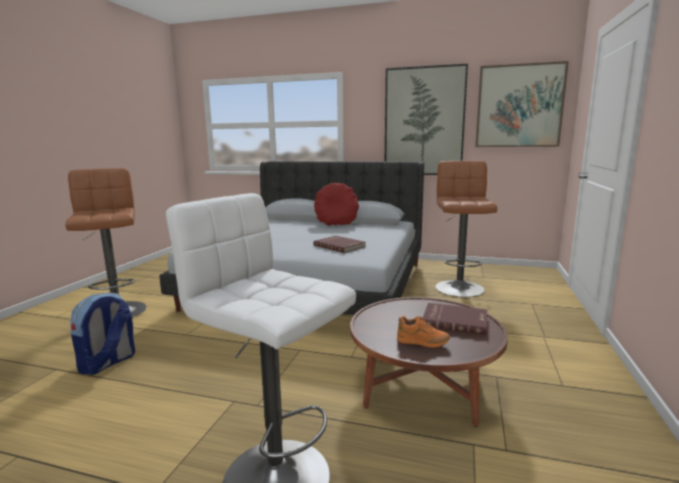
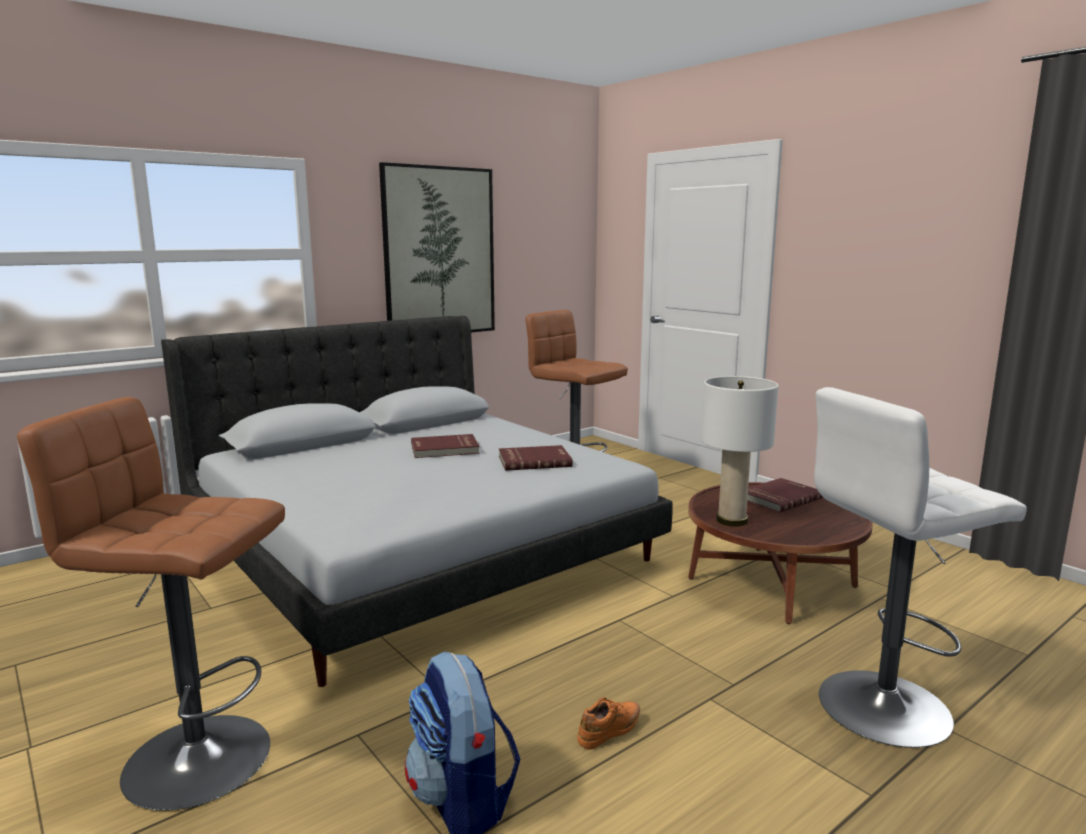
camera: 55 degrees left, 0 degrees up
red pillow [314,183,359,225] -> none
orange shoe [397,316,450,348] -> orange shoe moved to [577,697,640,750]
picture [475,61,569,147] -> none
none -> red book [411,434,480,458]
none -> white table lamp [701,376,779,527]

